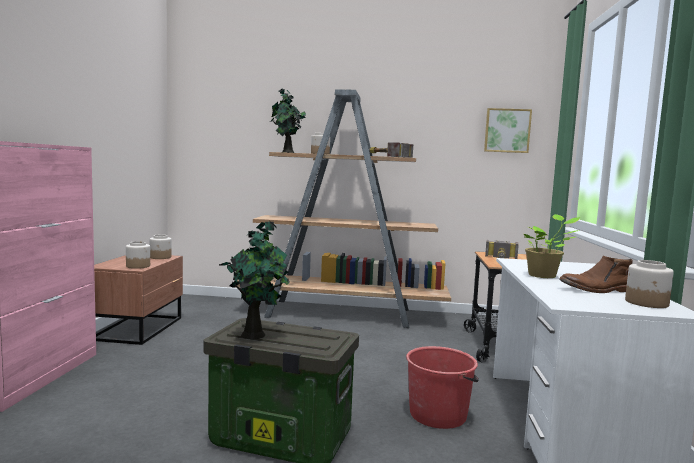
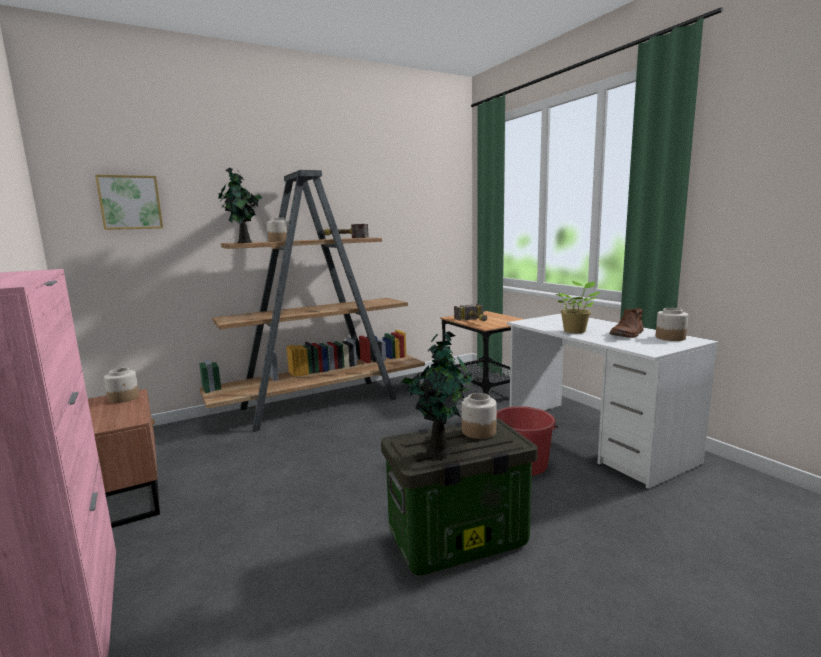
camera: 35 degrees left, 5 degrees up
jar [126,241,150,269] -> jar moved to [462,393,497,439]
picture [484,108,532,153] -> picture moved to [95,175,163,230]

